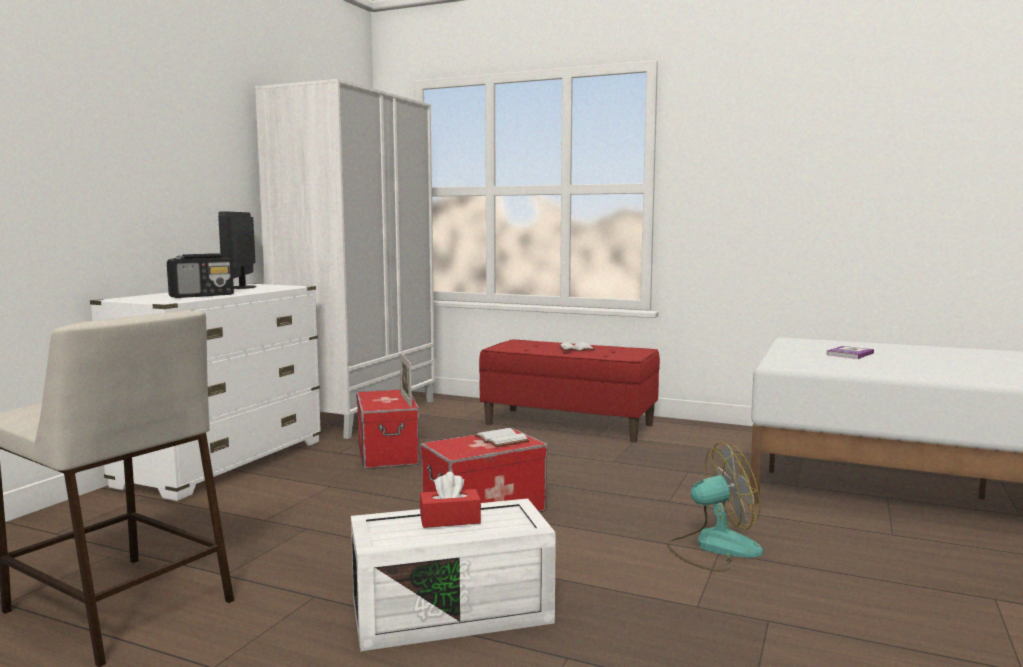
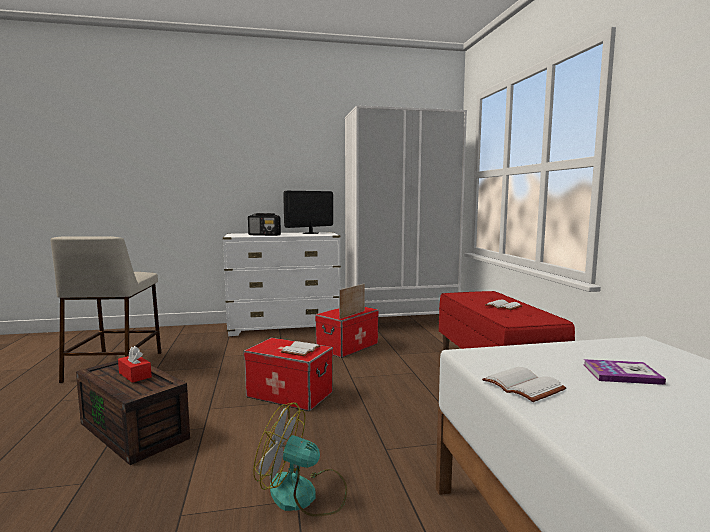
camera: 55 degrees right, 0 degrees up
white storage box [351,498,556,651] -> brown storage box [76,360,190,465]
fan [667,442,763,572] -> fan turned 150 degrees clockwise [253,402,347,517]
none -> white book [482,367,566,402]

